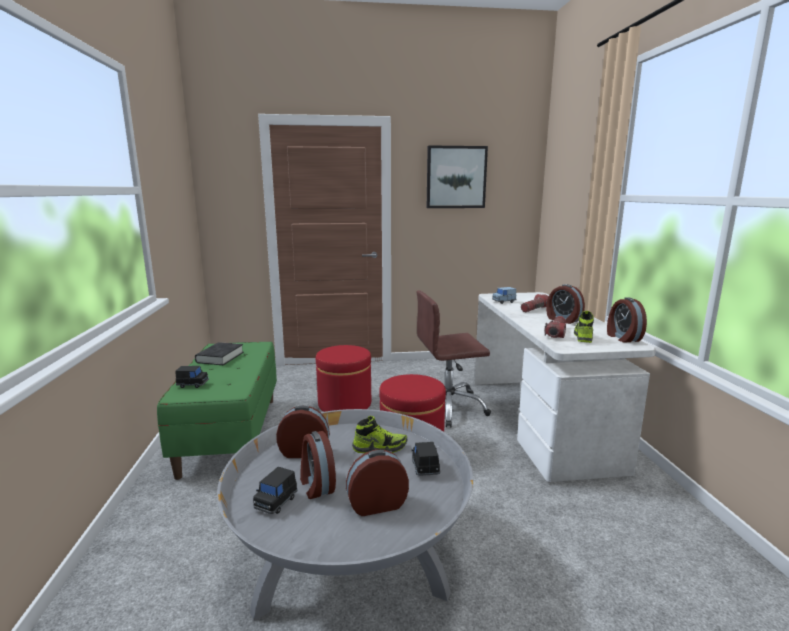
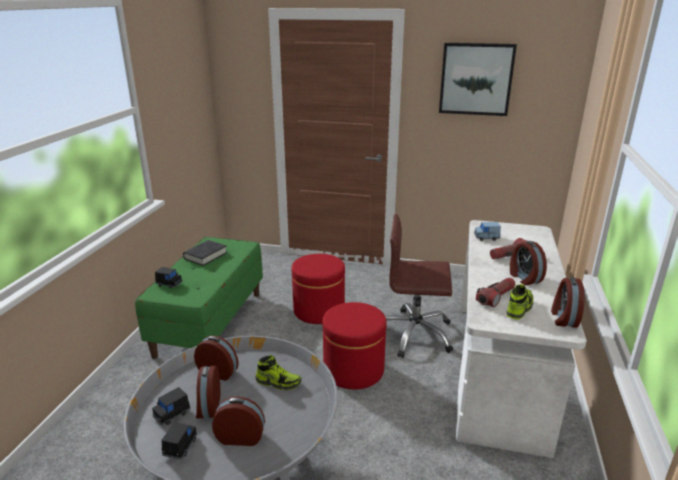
camera: 20 degrees right, 10 degrees up
black toy car [412,442,440,476] -> black toy car moved to [161,422,197,459]

